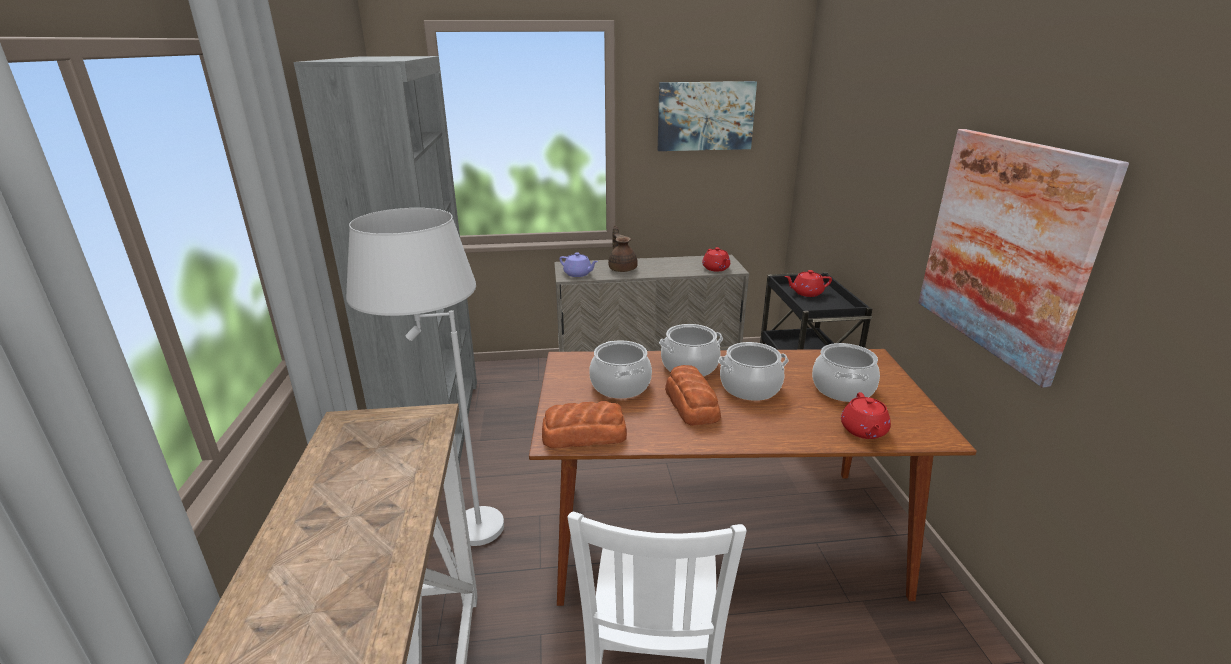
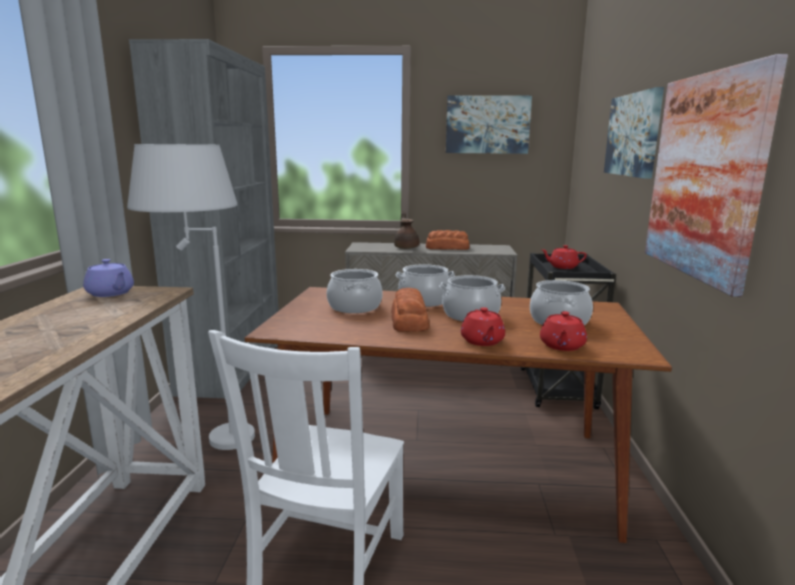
camera: 10 degrees right, 10 degrees down
bread [542,401,627,448] -> bread moved to [426,230,470,250]
purple teapot [559,252,598,277] -> purple teapot moved to [83,259,134,297]
red teapot [702,247,730,271] -> red teapot moved to [461,307,505,346]
none -> picture [604,87,664,179]

